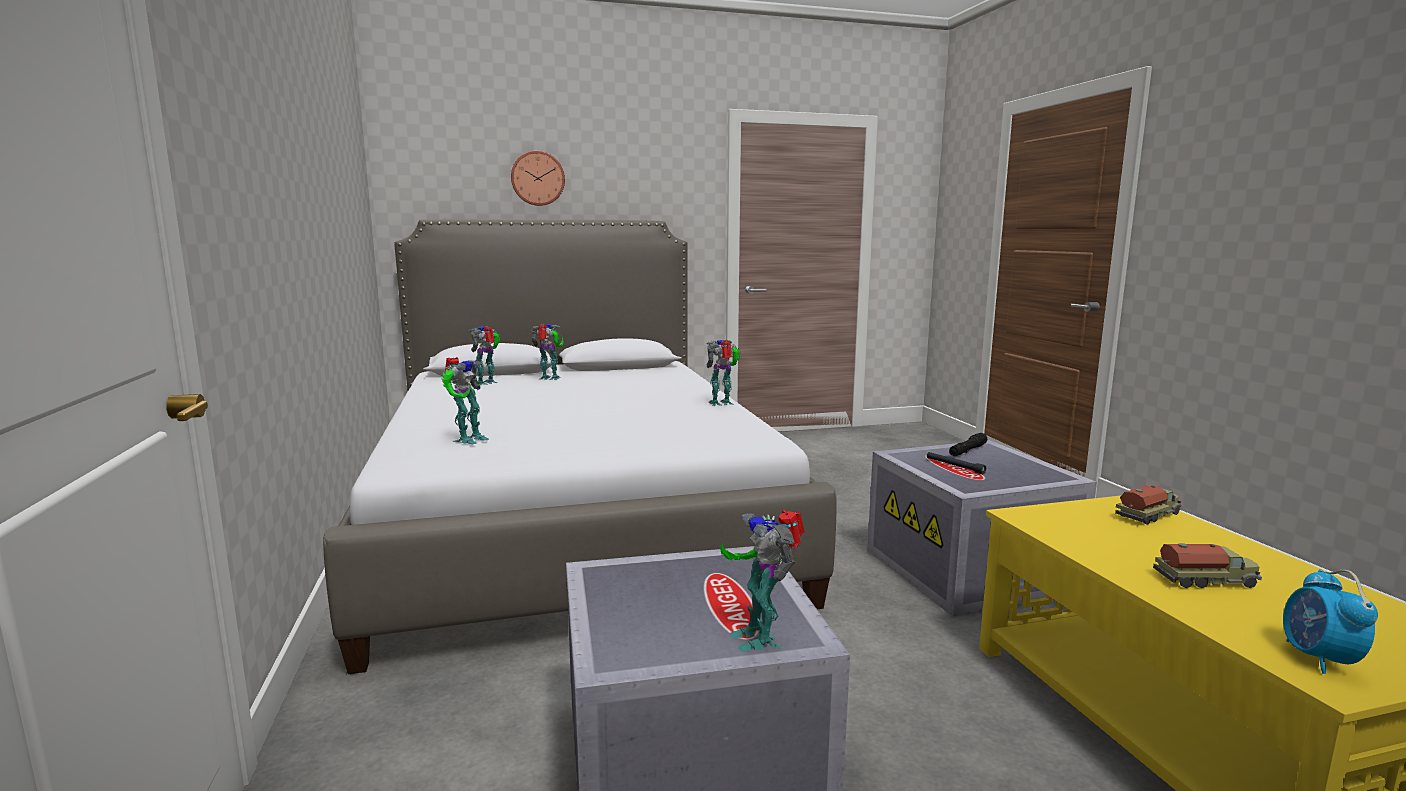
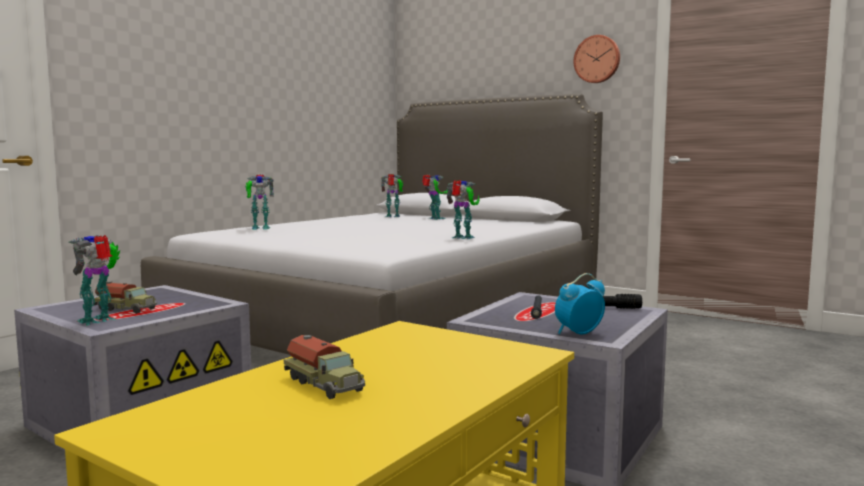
camera: 50 degrees right, 5 degrees down
wall clock [511,151,565,206] -> wall clock moved to [573,35,620,83]
toy truck [1115,485,1182,525] -> toy truck moved to [93,281,157,314]
alarm clock [1283,569,1378,674] -> alarm clock moved to [555,273,605,334]

